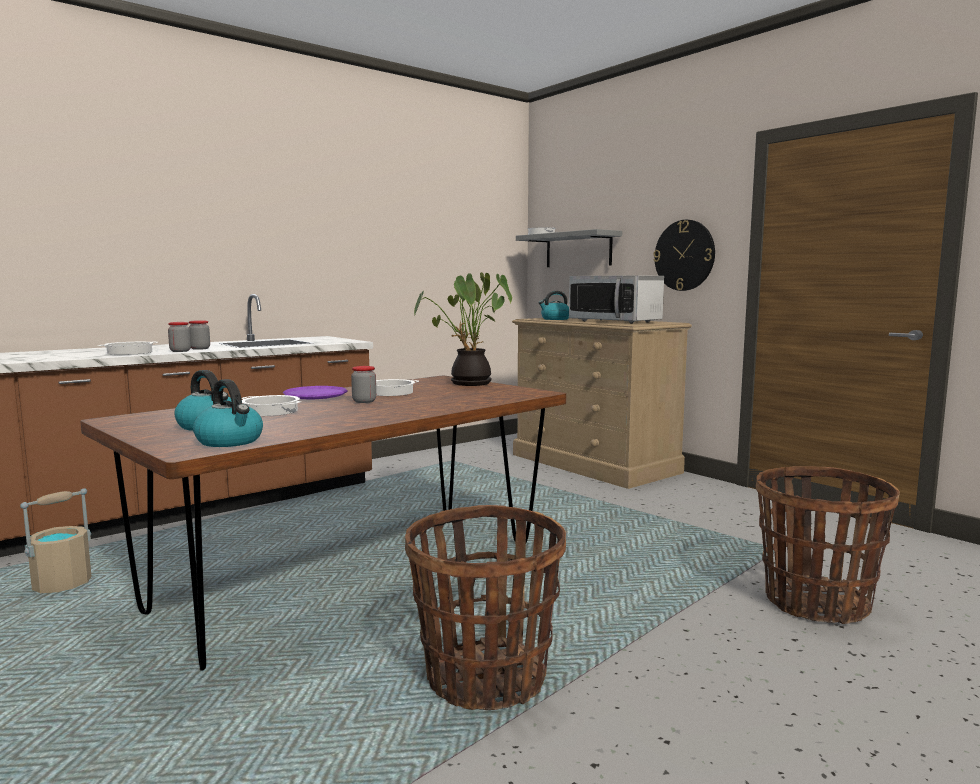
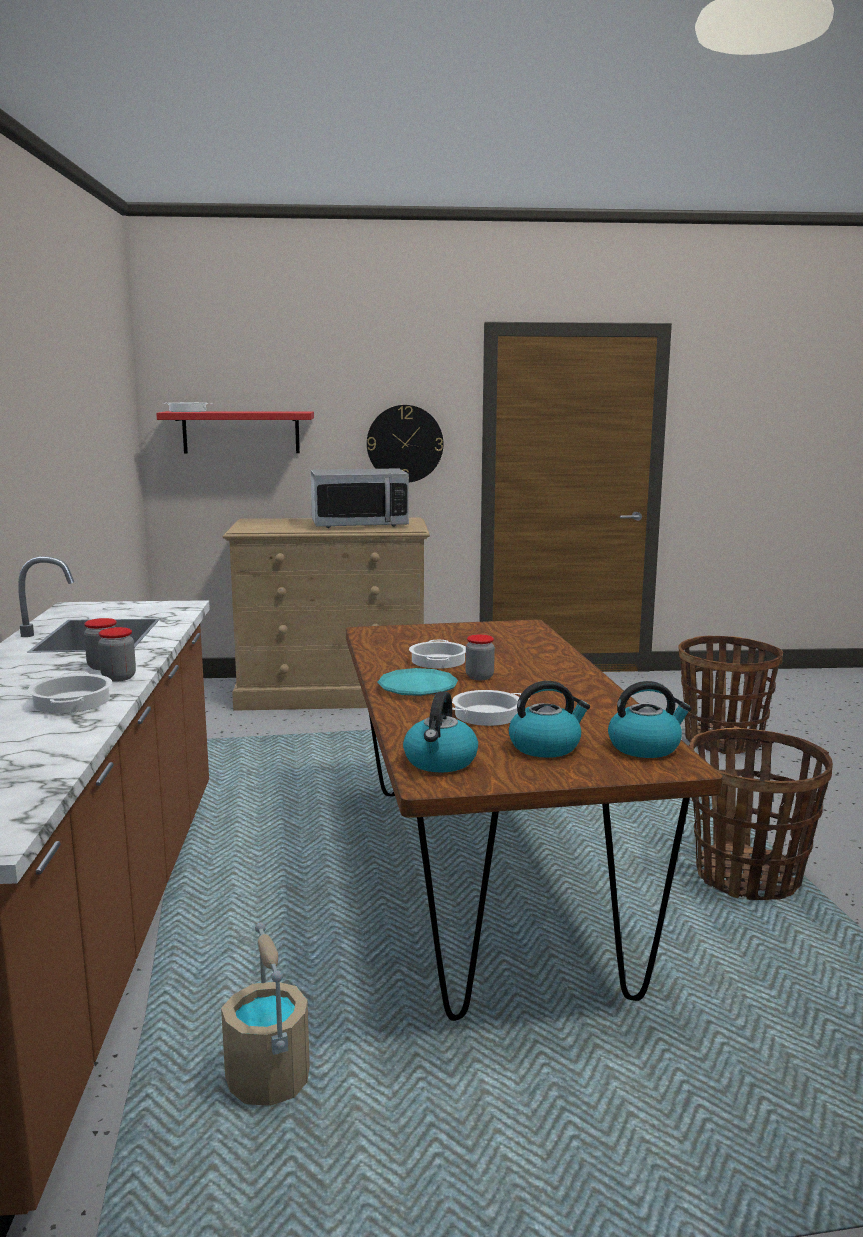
camera: 55 degrees left, 5 degrees up
purple plate [283,386,347,399] -> turquoise plate [377,668,458,696]
potted plant [414,272,512,386] -> none
grey shelf [516,229,622,267] -> red shelf [156,411,314,453]
kettle [539,291,569,320] -> kettle moved to [403,691,478,773]

